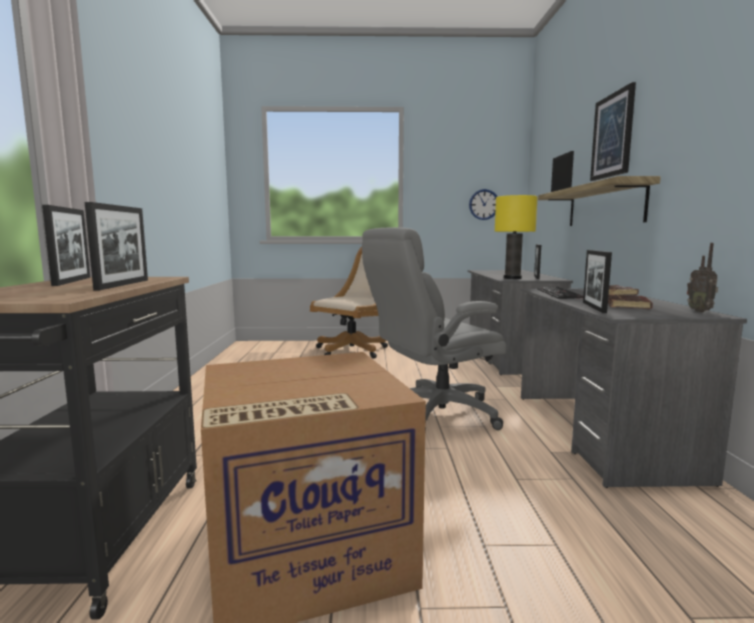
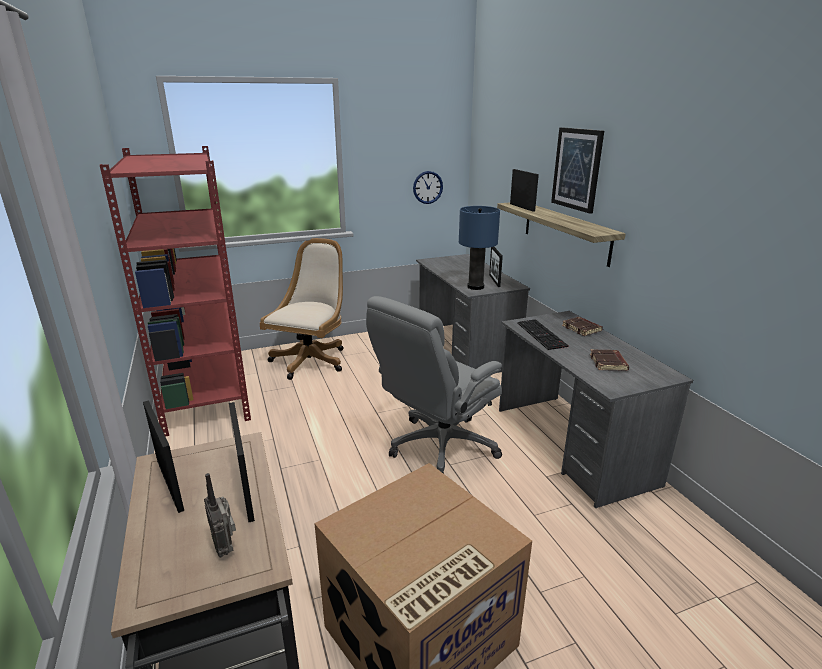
camera: 20 degrees left, 15 degrees up
yellow table lamp [495,195,538,279] -> blue table lamp [459,206,500,290]
picture frame [583,250,612,313] -> none
radio [687,243,718,312] -> radio moved to [204,473,236,558]
none -> red bookcase [100,146,251,437]

